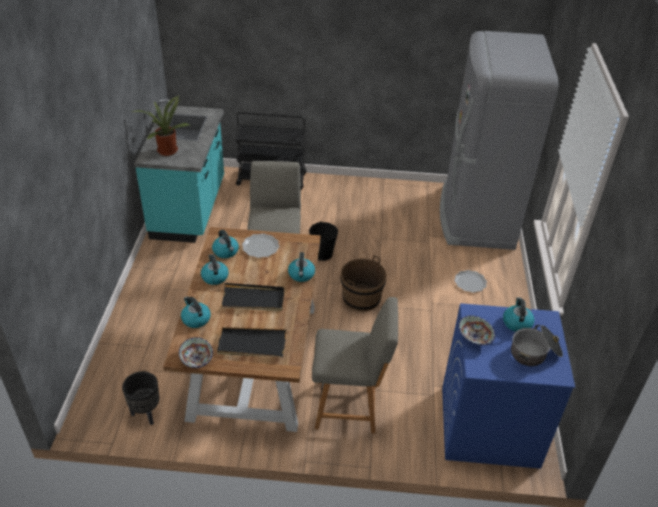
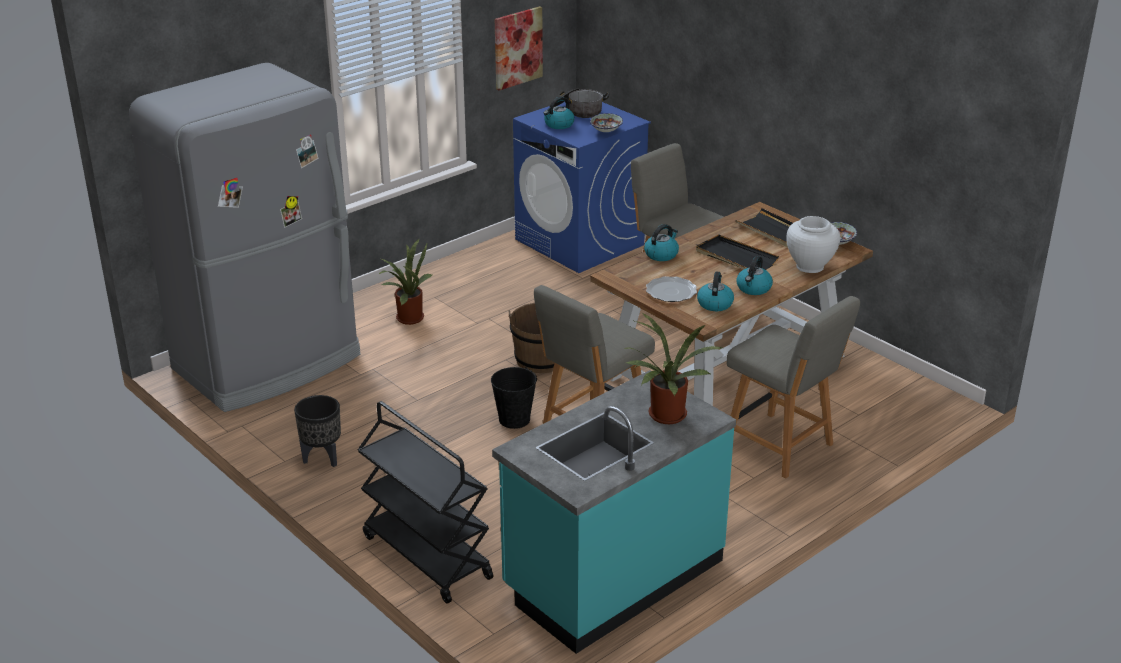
camera: 135 degrees left, 10 degrees down
black planter [122,371,160,425] -> black planter moved to [294,395,341,467]
kettle [181,297,211,328] -> white vase [787,216,840,273]
plate [454,270,487,293] -> potted plant [379,238,432,325]
none -> picture [495,6,543,91]
none -> grey chair [726,296,860,479]

